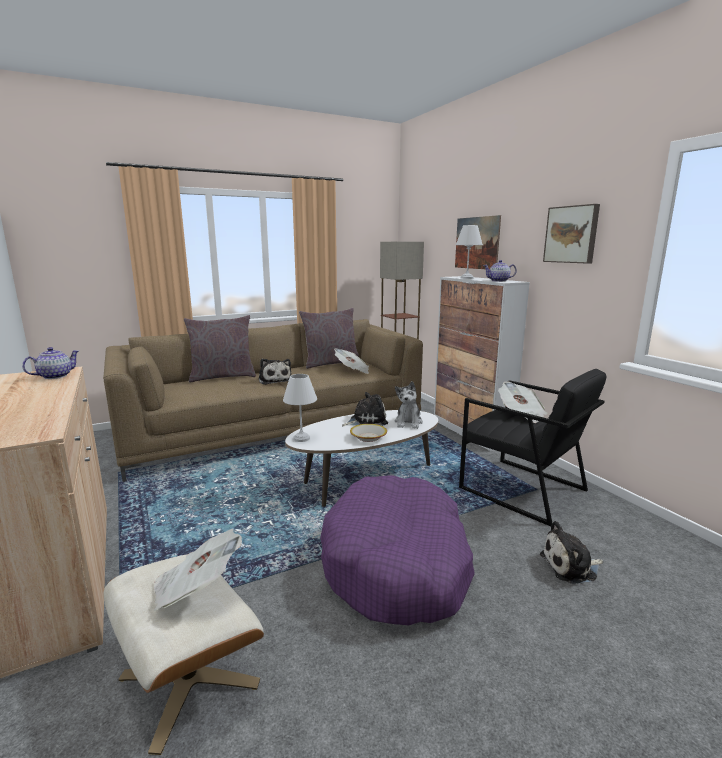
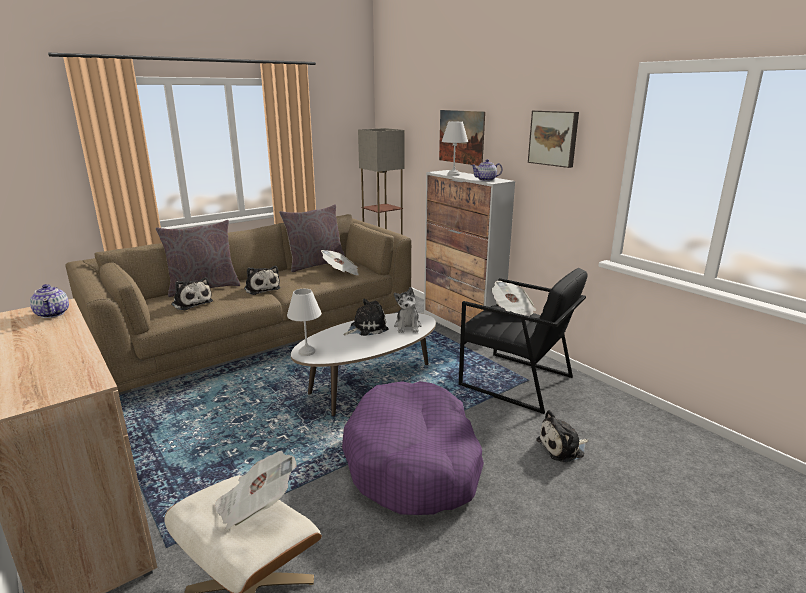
camera: 10 degrees left, 5 degrees up
teapot [22,347,79,379] -> teapot turned 120 degrees clockwise [30,284,69,318]
bowl [350,424,387,442] -> none
none -> plush toy [171,277,213,310]

